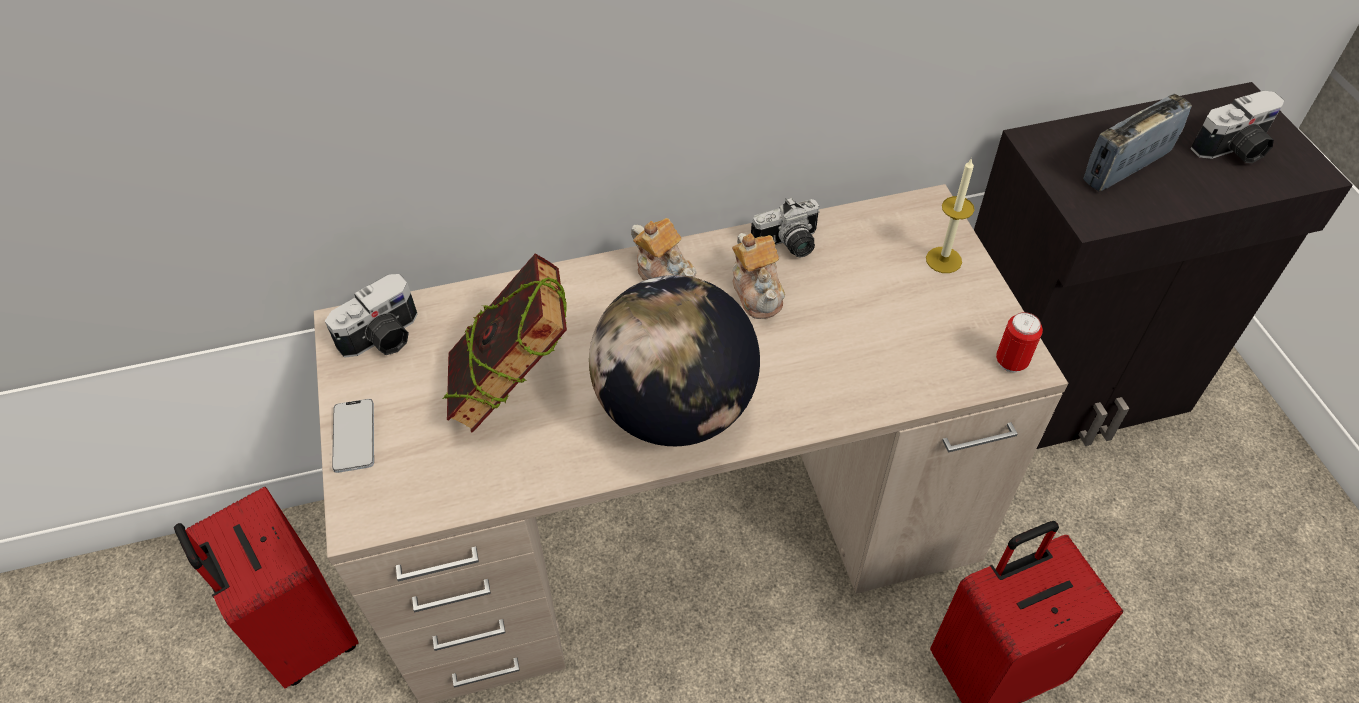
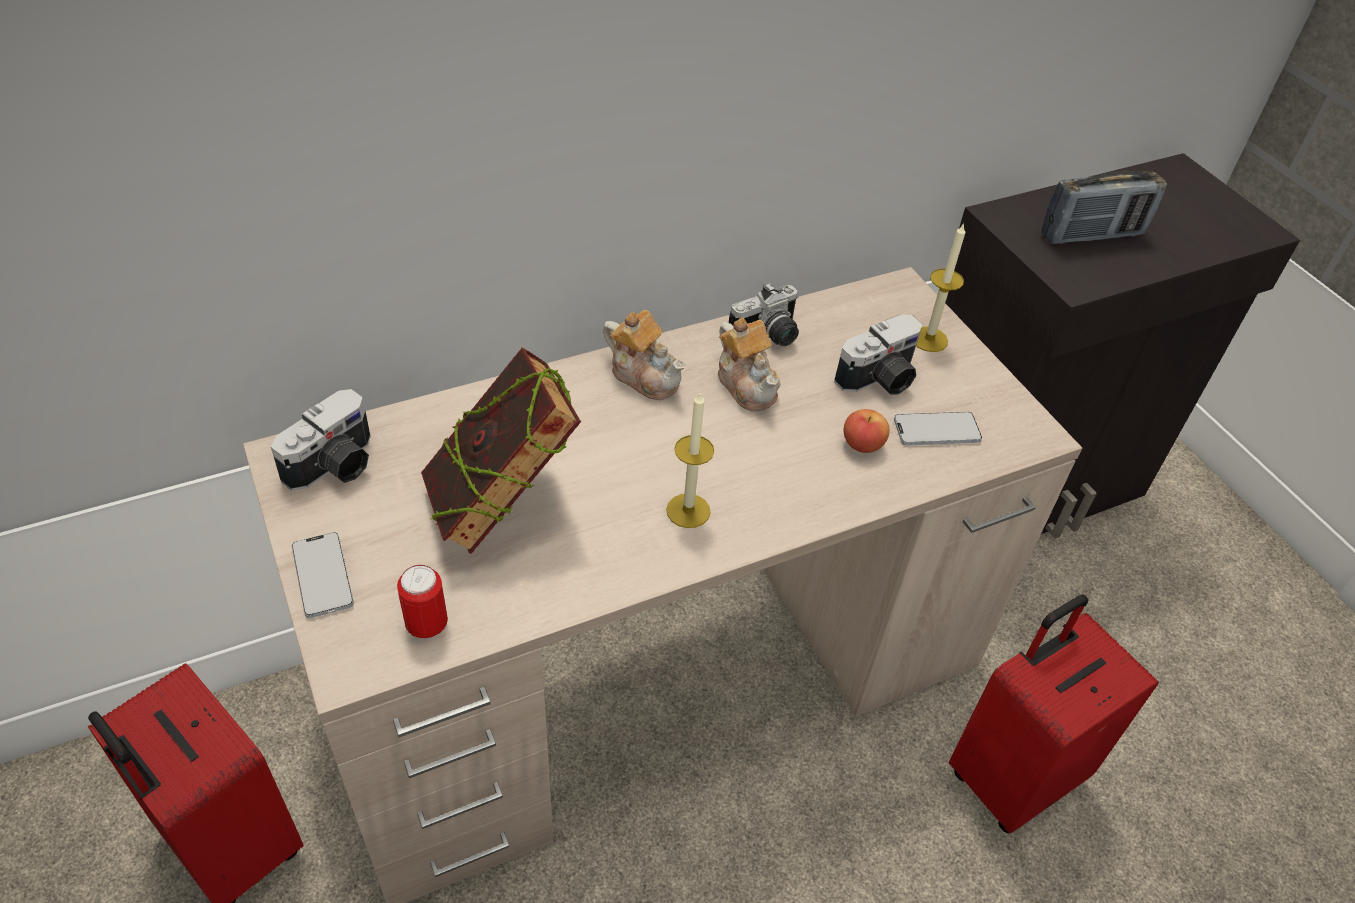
camera: 15 degrees left, 5 degrees down
globe [589,275,760,446] -> candle [666,393,714,528]
can [996,312,1043,372] -> can moved to [397,565,448,639]
radio [1083,94,1192,192] -> radio turned 150 degrees counterclockwise [1041,171,1167,244]
camera [1191,90,1284,163] -> camera moved to [834,314,923,395]
none -> apple [844,409,890,453]
none -> phone [894,412,982,445]

